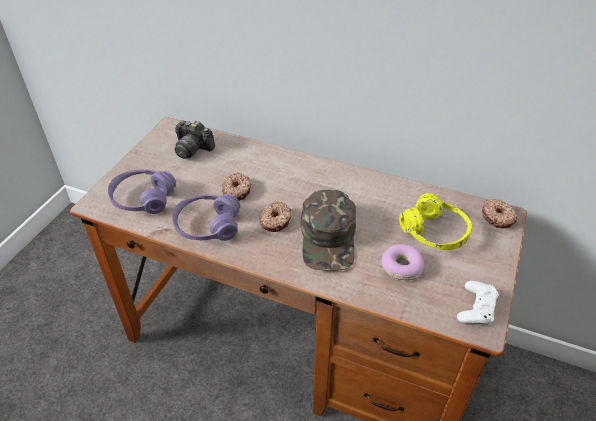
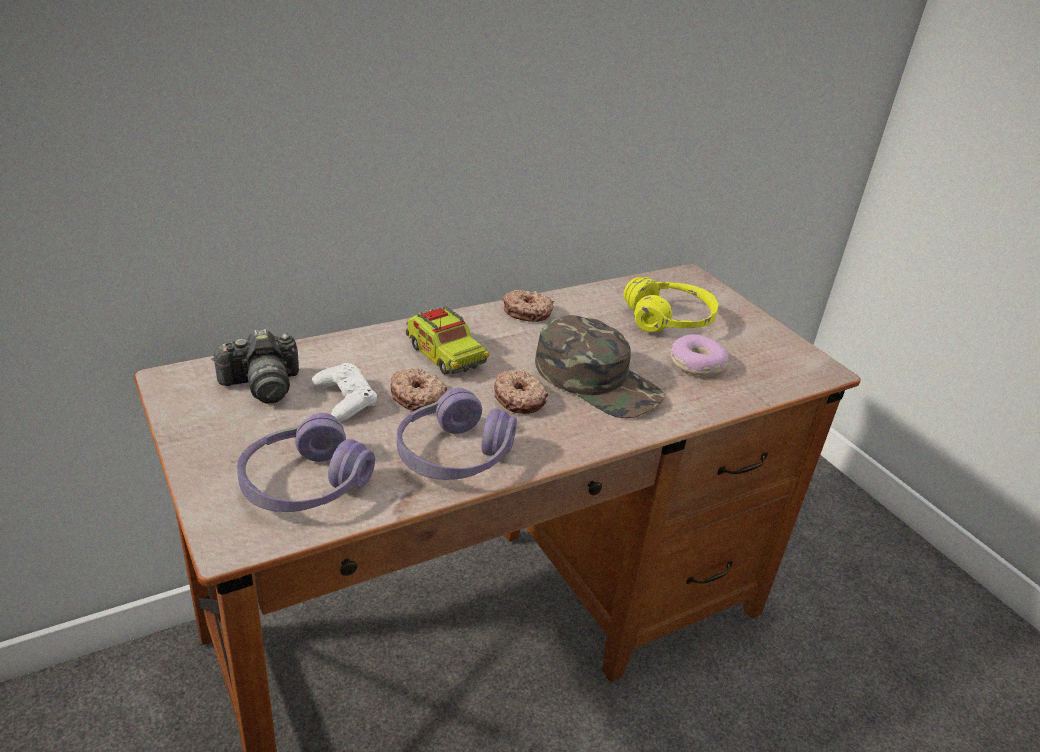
camera: 55 degrees left, 10 degrees down
white game controller [457,281,499,325] -> white game controller moved to [312,363,377,421]
donut [482,199,517,229] -> donut moved to [502,290,554,322]
none -> toy truck [406,306,489,375]

